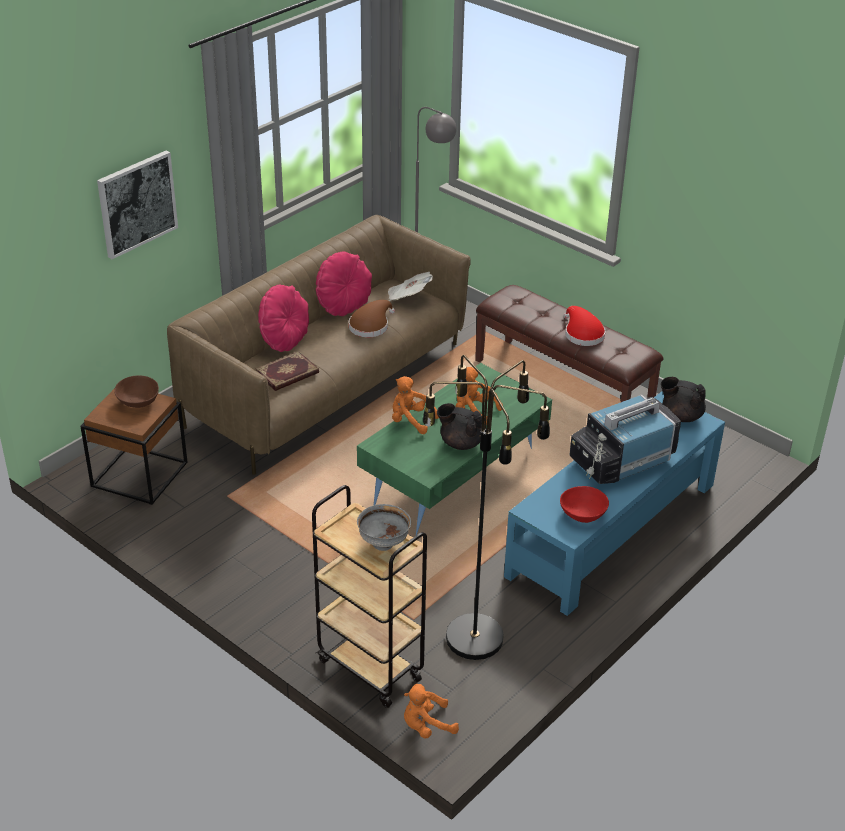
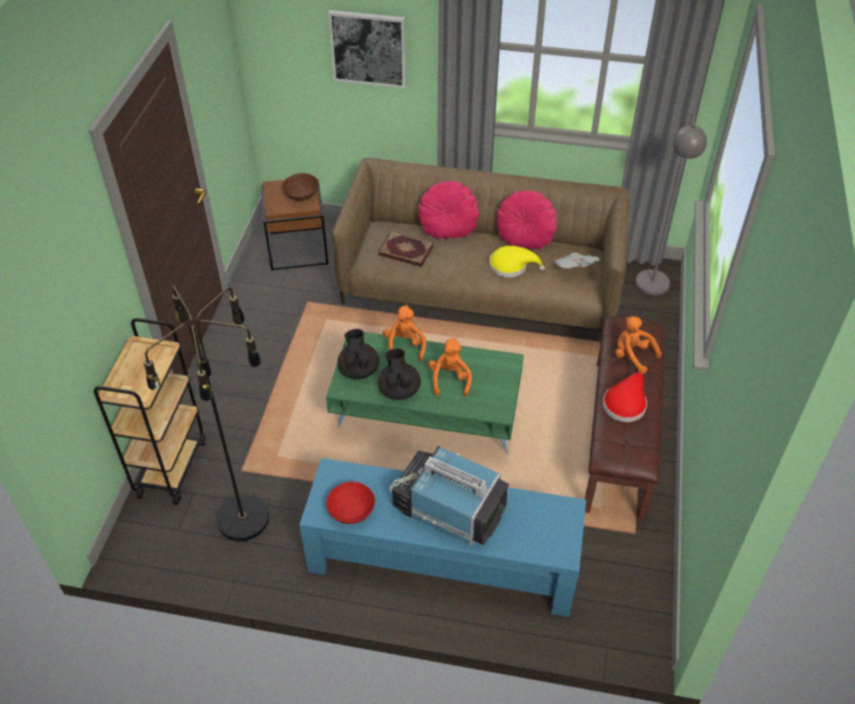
camera: 60 degrees right, 10 degrees up
brown hat [349,300,395,337] -> yellow hat [489,246,545,278]
grey bowl [357,504,411,551] -> none
orange plush toy [404,684,459,739] -> orange plush toy moved to [615,316,662,374]
black teapot [661,377,706,422] -> black teapot moved to [337,329,380,379]

